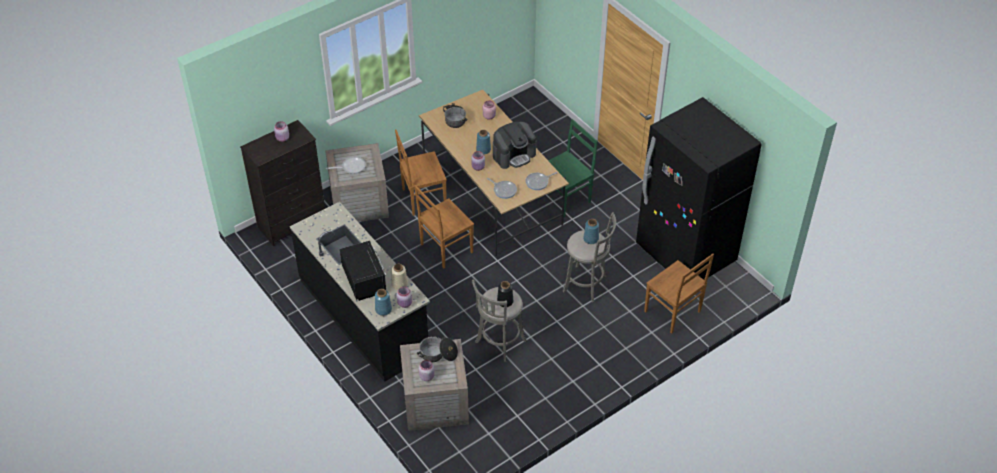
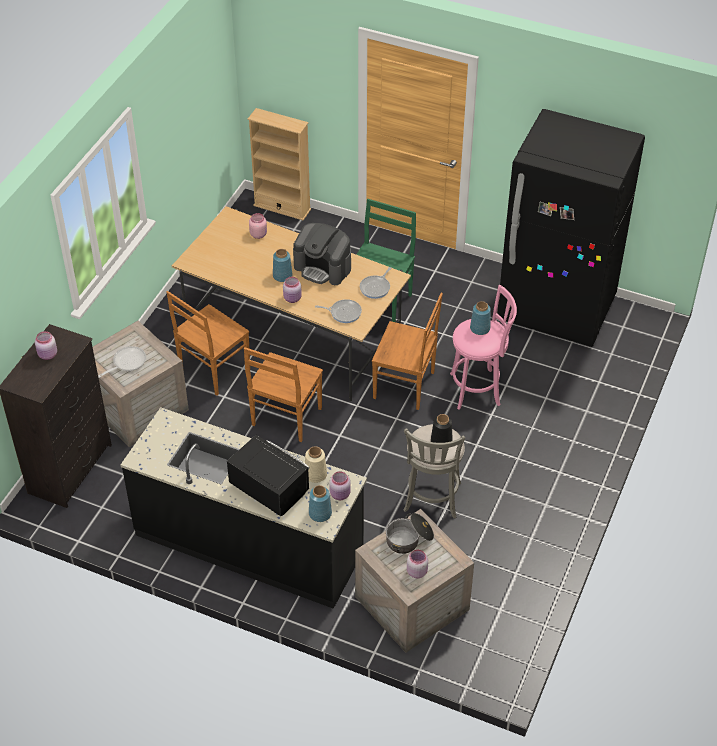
camera: 30 degrees left, 0 degrees up
cooking pot [443,103,468,128] -> none
coffee machine [493,122,536,169] -> coffee machine turned 90 degrees clockwise [293,223,351,285]
grey stool [562,212,616,302] -> pink stool [450,285,517,409]
brown chair [644,254,714,334] -> brown chair moved to [372,293,443,410]
none -> beige bookcase [247,108,311,220]

